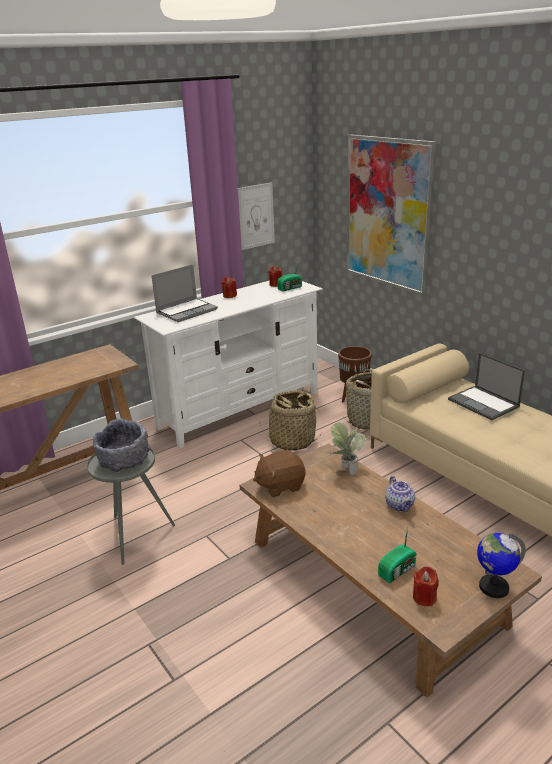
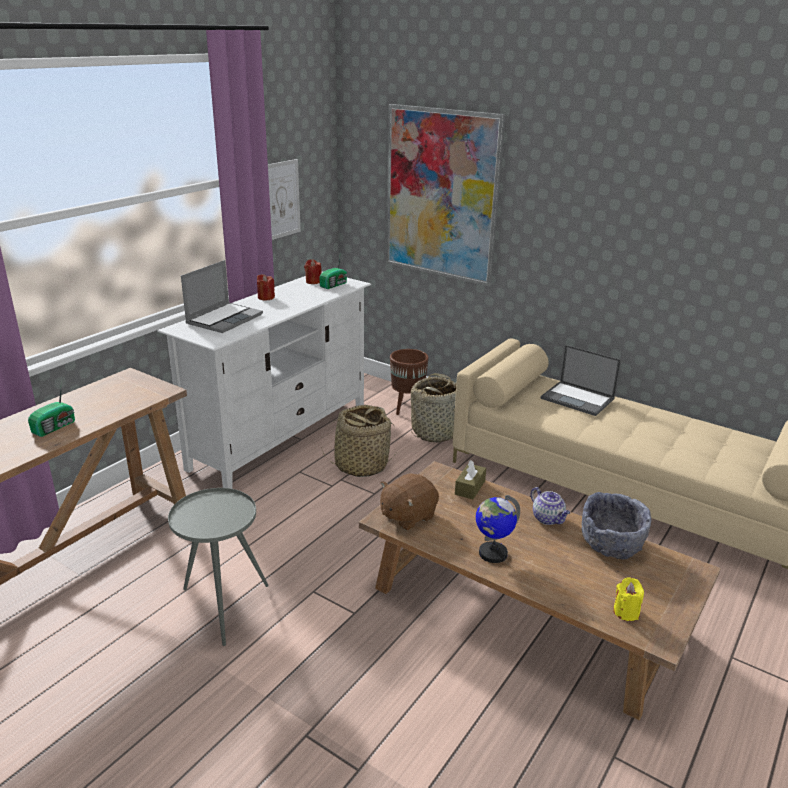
camera: 20 degrees left, 0 degrees up
grey bowl [93,419,151,472] -> grey bowl moved to [582,492,651,559]
potted plant [331,422,366,475] -> brown tissue box [455,460,486,499]
radio [378,526,417,583] -> radio moved to [28,381,75,437]
red candle [413,566,439,606] -> yellow candle [613,577,644,621]
globe [477,533,526,598] -> globe moved to [476,495,520,563]

